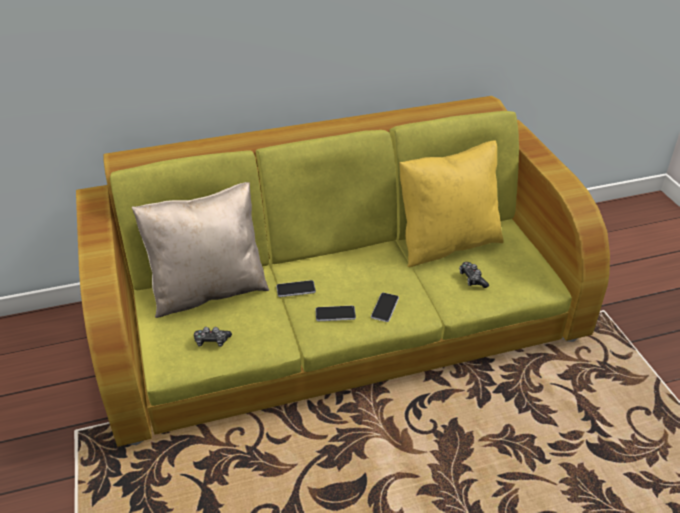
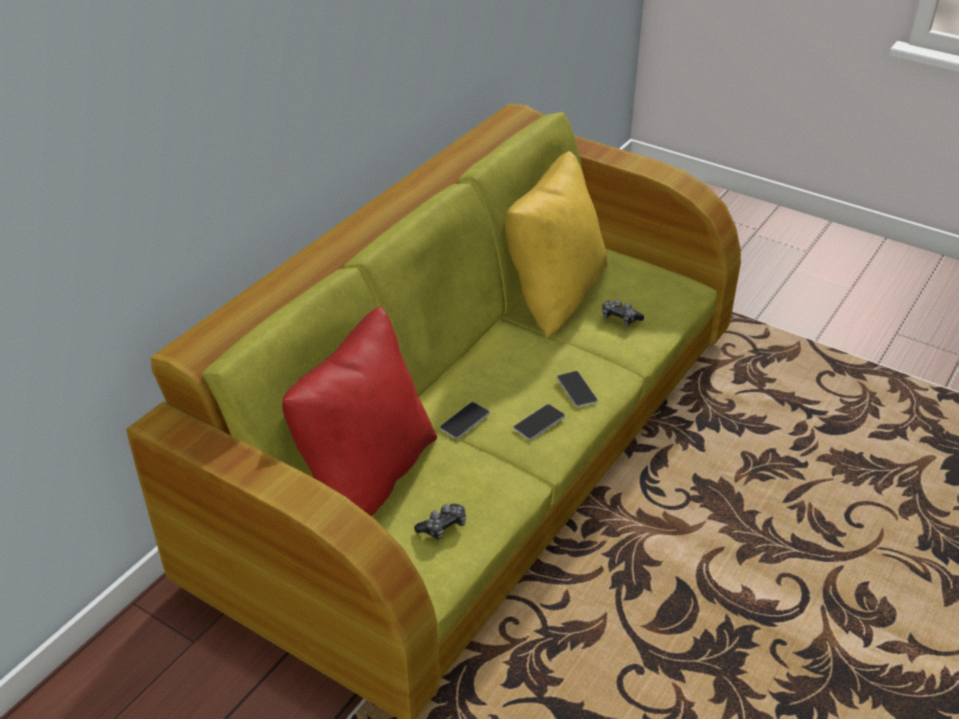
camera: 40 degrees left, 0 degrees up
beige pillow [132,182,269,318] -> red pillow [282,307,437,516]

